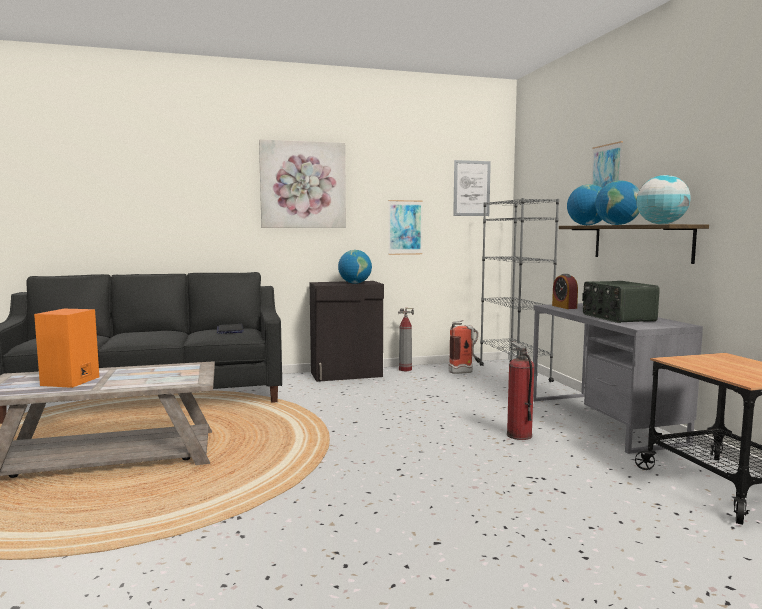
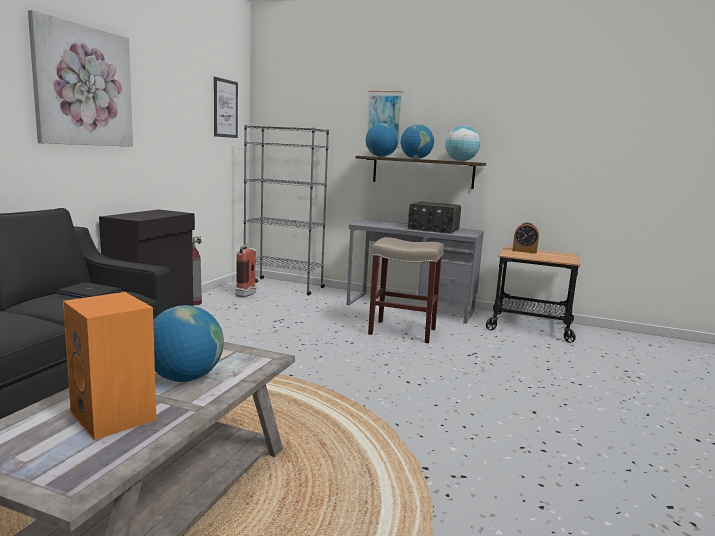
camera: 55 degrees left, 5 degrees up
globe [338,250,372,284] -> globe moved to [153,305,224,382]
picture [389,200,423,255] -> none
fire extinguisher [507,342,535,440] -> beige stool [368,237,444,343]
alarm clock [552,274,578,309] -> alarm clock moved to [512,222,539,254]

